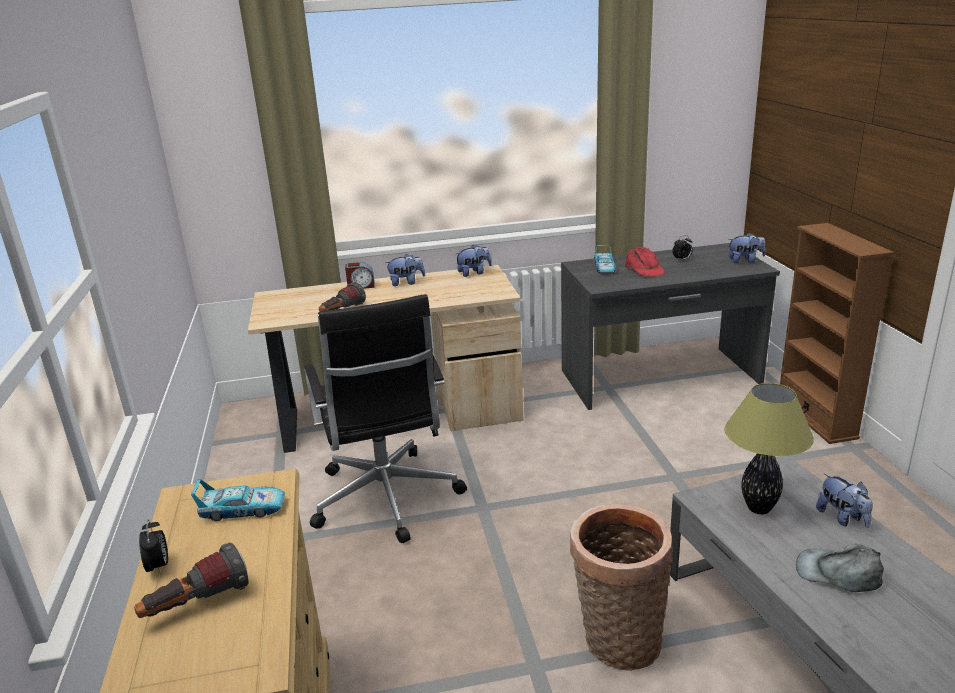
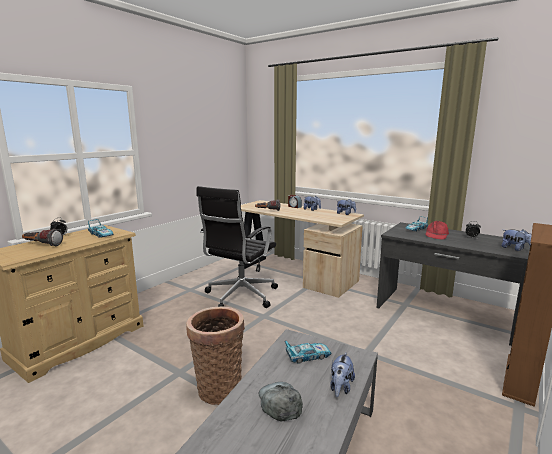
camera: 45 degrees right, 10 degrees down
table lamp [725,383,814,514] -> toy car [285,341,332,364]

